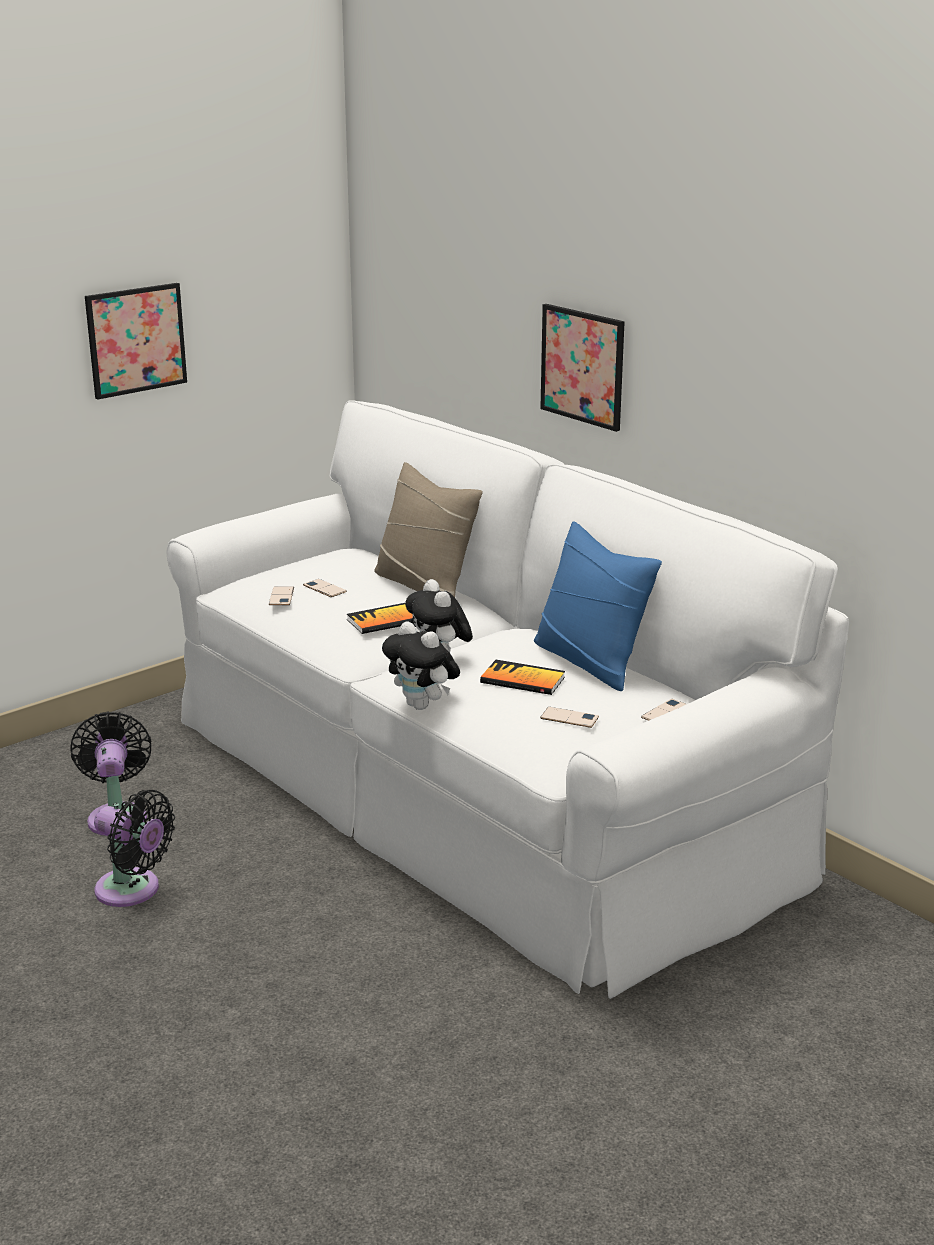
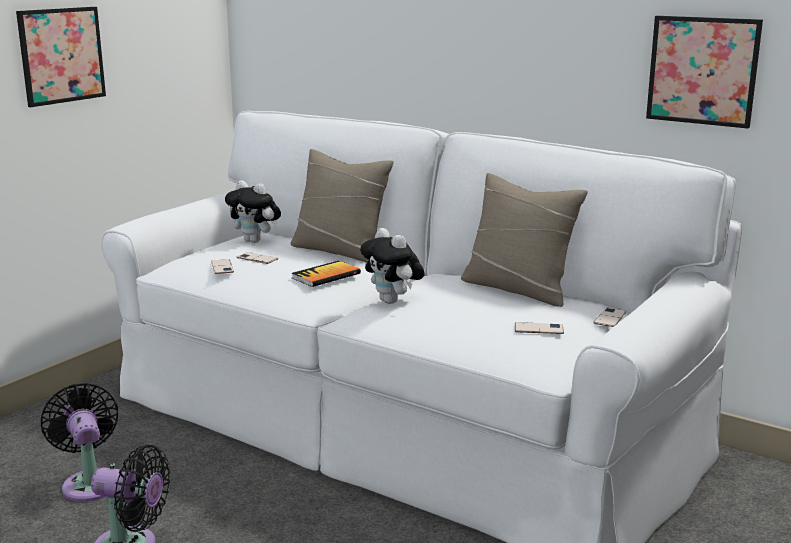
camera: 15 degrees left, 5 degrees down
plush toy [382,621,460,710] -> plush toy moved to [225,180,281,243]
book [480,660,565,695] -> none
blue pillow [534,521,662,691] -> beige pillow [461,173,588,307]
picture [540,304,625,432] -> picture moved to [646,16,763,128]

